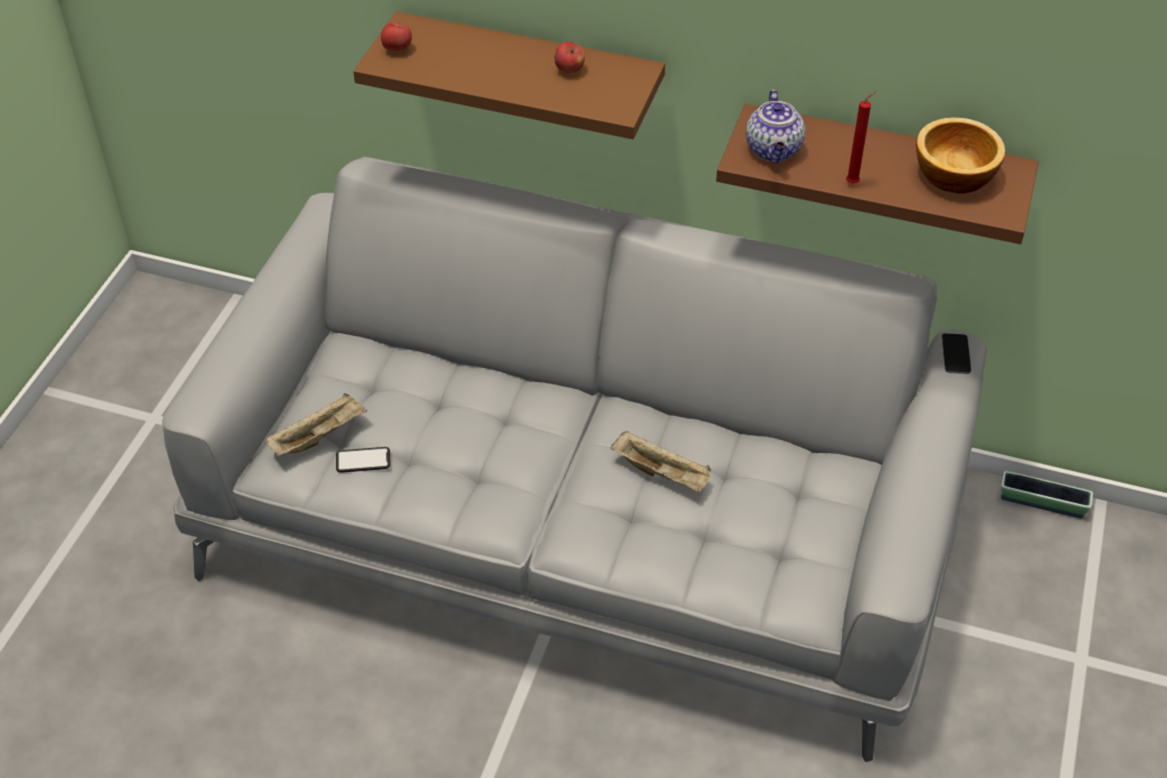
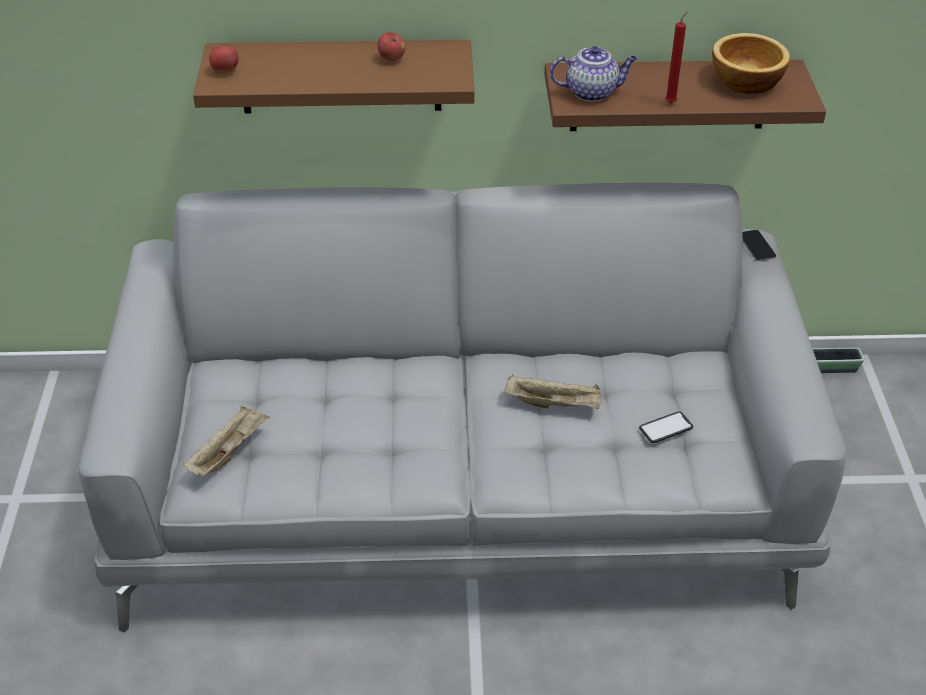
camera: 20 degrees left, 5 degrees down
phone [336,447,390,473] -> phone moved to [639,411,693,443]
teapot [746,90,805,163] -> teapot turned 75 degrees counterclockwise [550,46,637,102]

